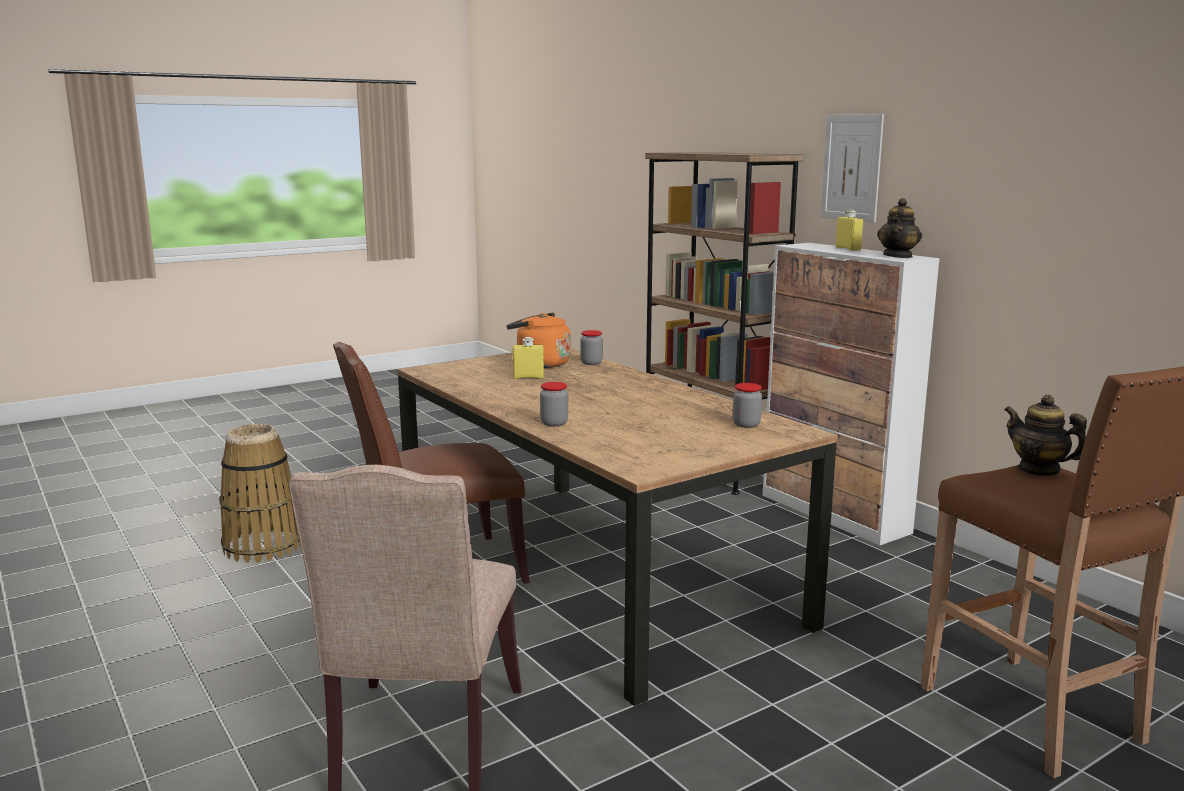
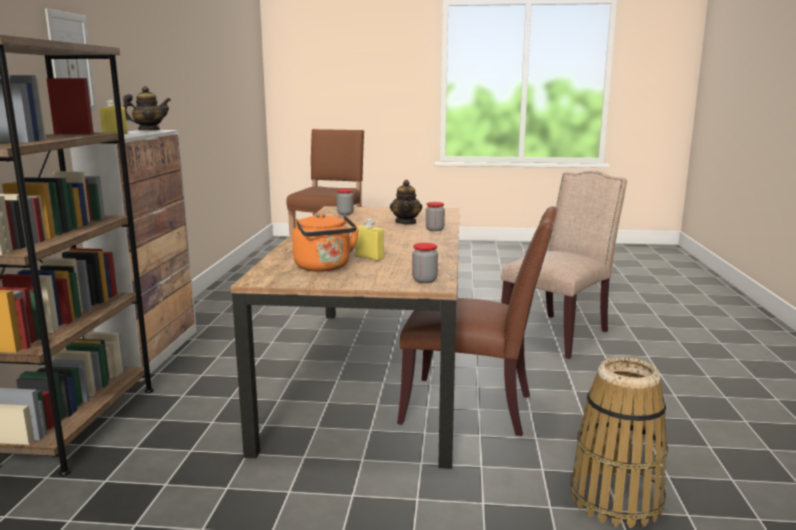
camera: 140 degrees left, 0 degrees up
jar [581,330,603,365] -> jar moved to [412,243,438,283]
teapot [1004,394,1087,476] -> teapot moved to [390,180,422,225]

